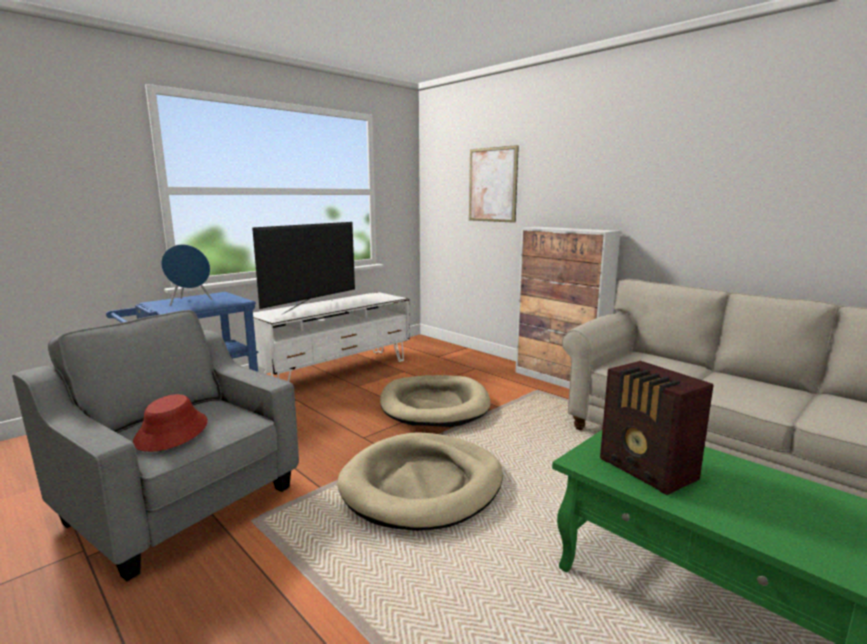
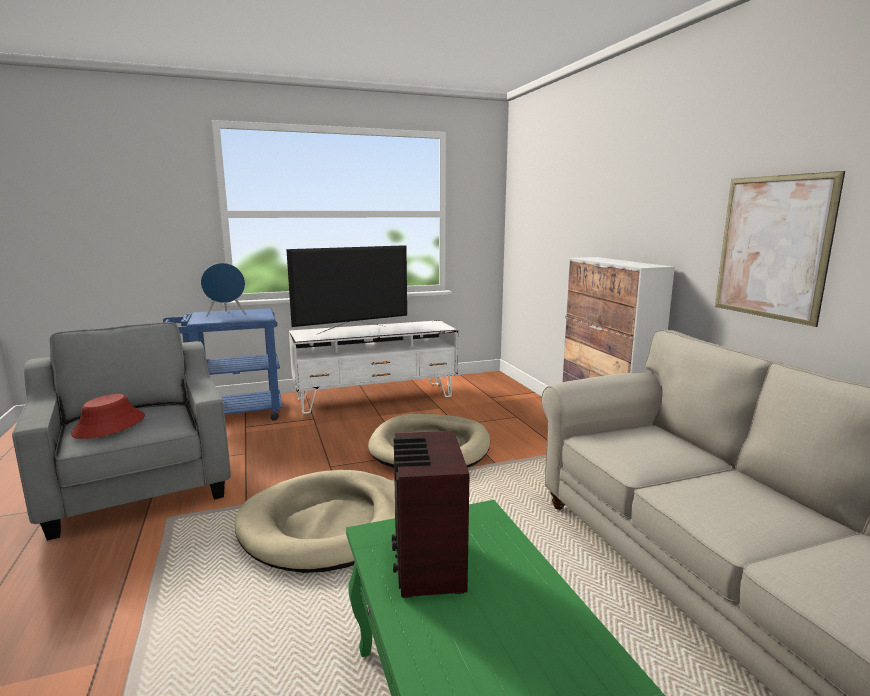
camera: 25 degrees right, 0 degrees up
picture [469,145,519,223] -> picture moved to [715,171,845,327]

